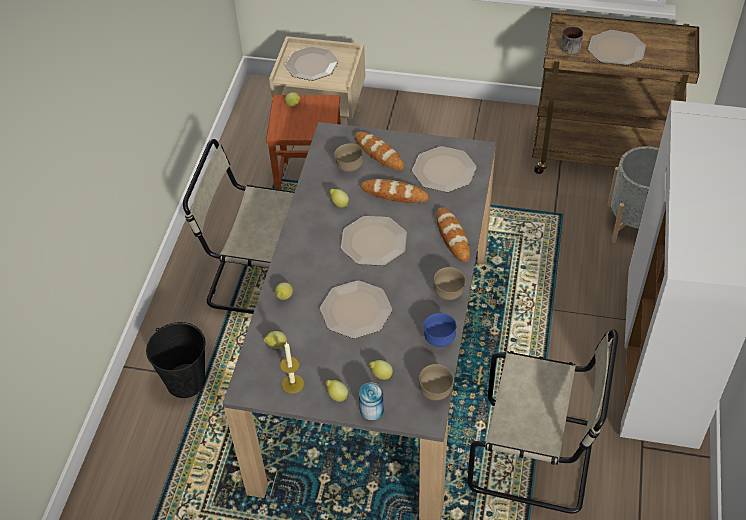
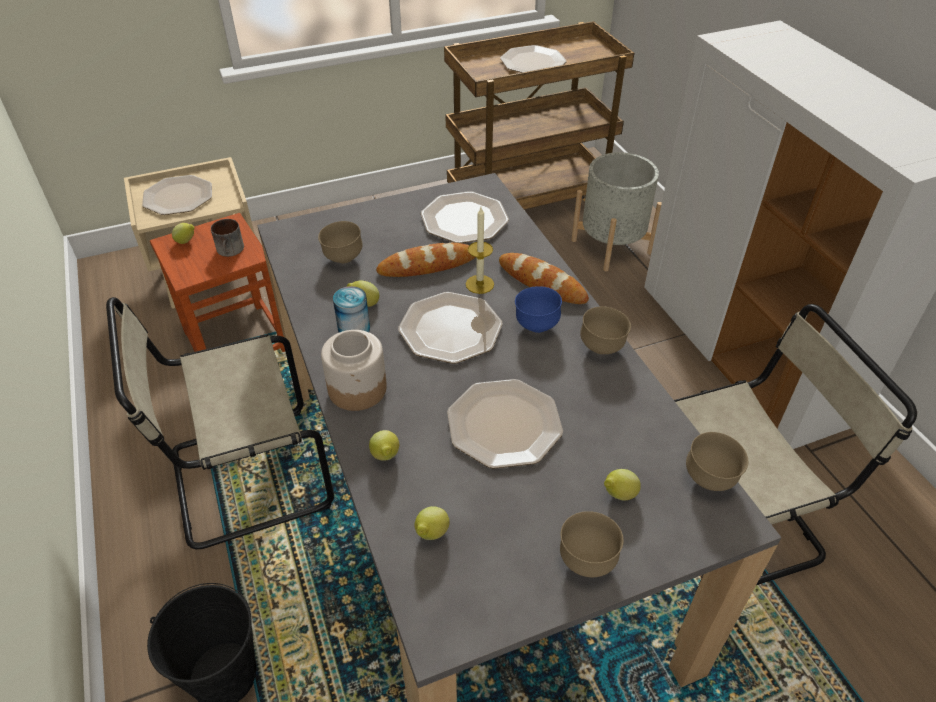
camera: 35 degrees left, 5 degrees down
candle [280,342,304,393] -> candle moved to [466,207,494,294]
lemon [326,380,348,402] -> brown bowl [560,511,624,577]
bread [355,132,404,170] -> none
can [359,383,384,420] -> can moved to [333,286,370,333]
blue bowl [423,313,457,347] -> blue bowl moved to [515,286,562,333]
mug [561,26,583,54] -> mug moved to [211,219,244,257]
none -> jar [321,330,387,411]

